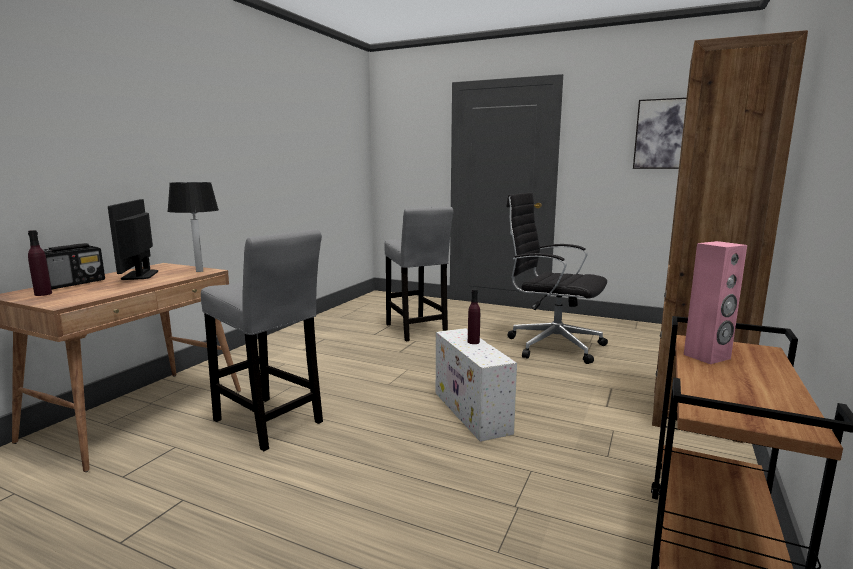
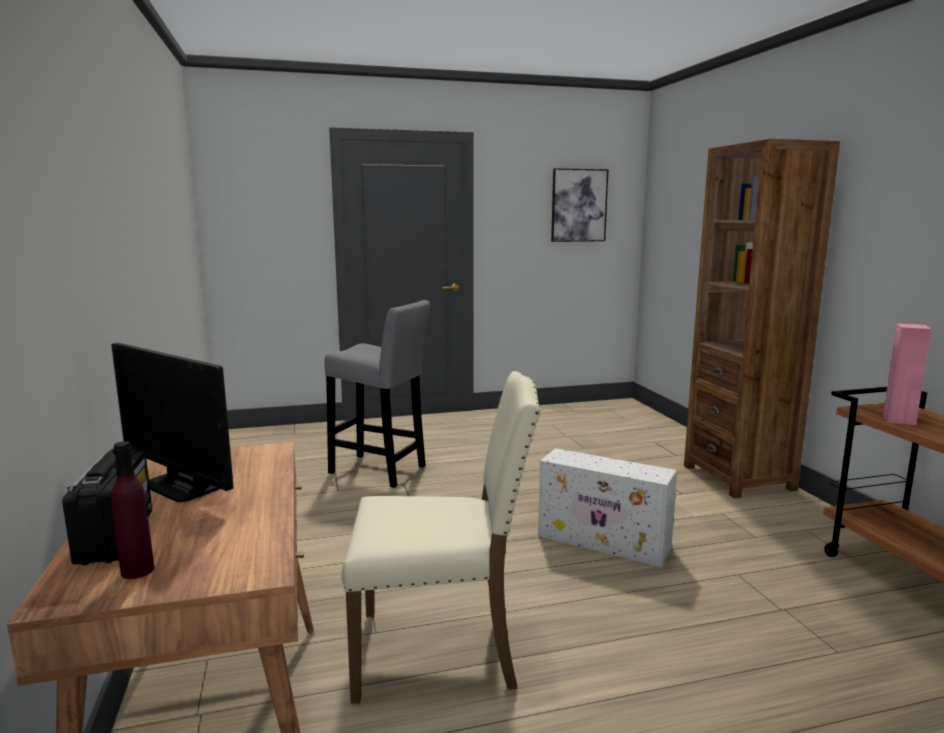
camera: 40 degrees left, 0 degrees up
table lamp [167,182,219,272] -> none
grey stool [201,229,323,451] -> beige chair [341,371,542,704]
purple bottle [468,289,480,344] -> none
black office chair [506,192,608,364] -> none

